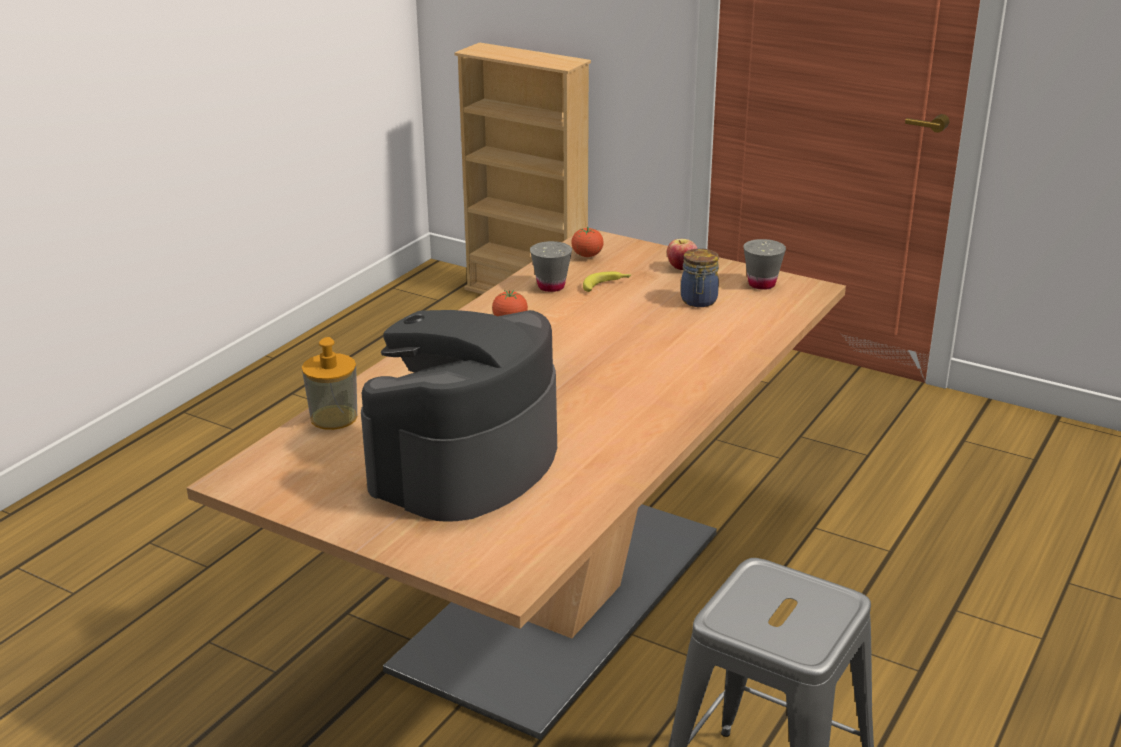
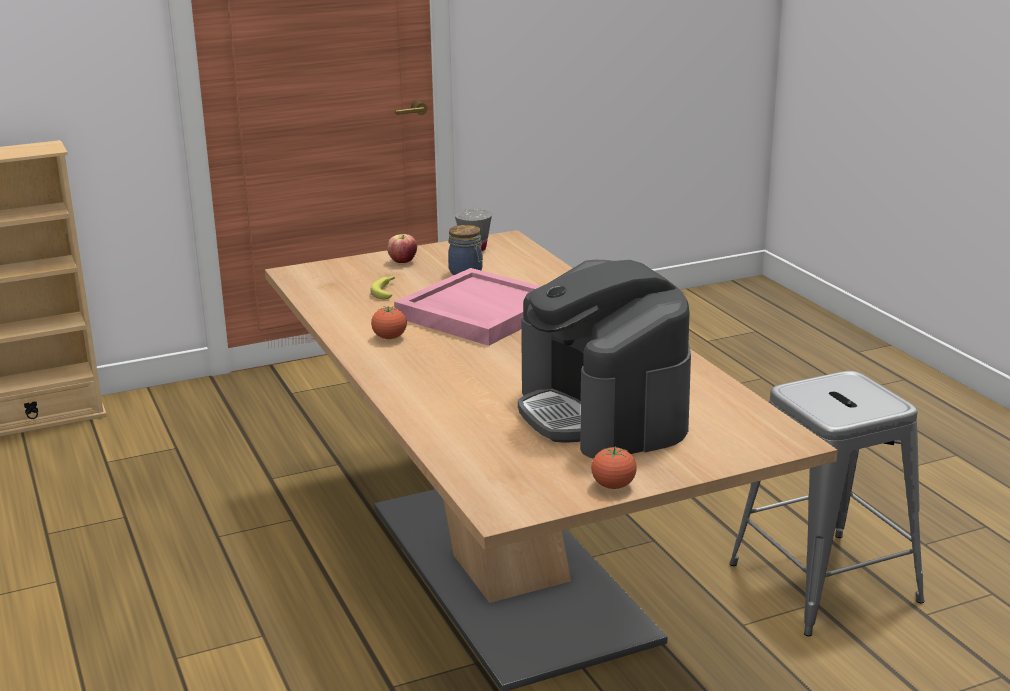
camera: 55 degrees left, 5 degrees down
soap dispenser [302,337,358,430] -> none
grey cup [530,241,572,292] -> none
tomato [571,227,604,257] -> tomato moved to [591,447,637,489]
none -> pink tray [394,268,541,346]

